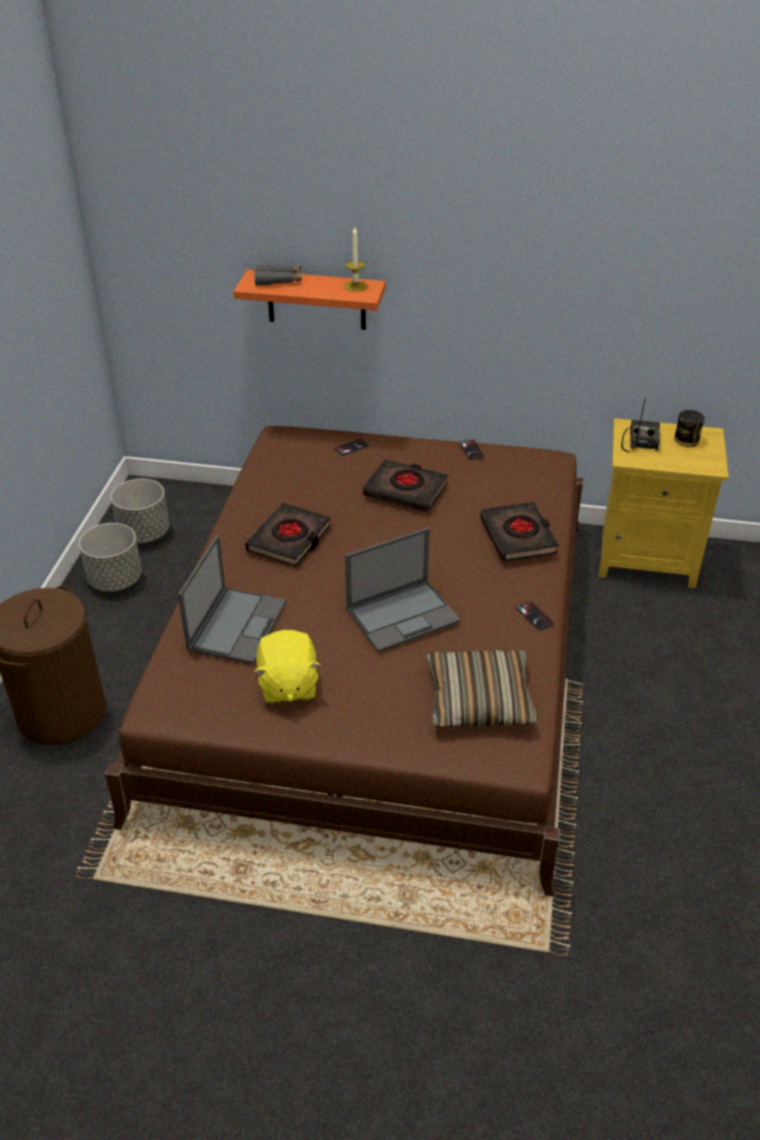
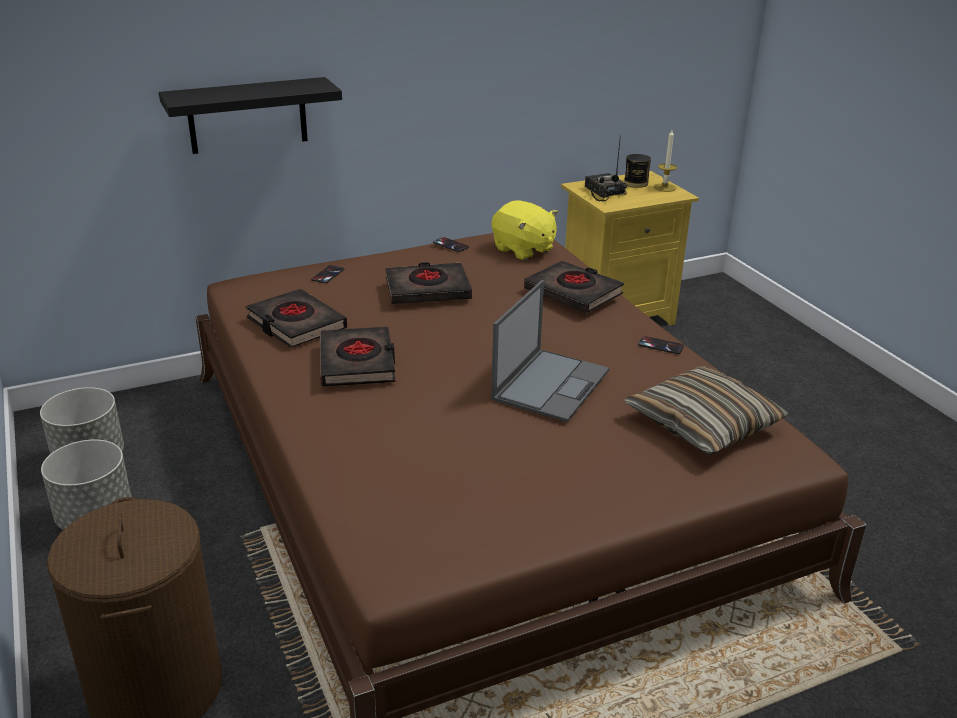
camera: 35 degrees left, 10 degrees down
laptop [178,535,286,664] -> none
orange shelf [233,270,386,330] -> black shelf [159,77,342,154]
grey binoculars [254,264,302,285] -> none
yellow plush toy [254,630,321,704] -> yellow plush toy moved to [492,200,558,260]
candle [344,227,367,292] -> candle moved to [654,130,677,192]
none -> black book [246,289,347,348]

